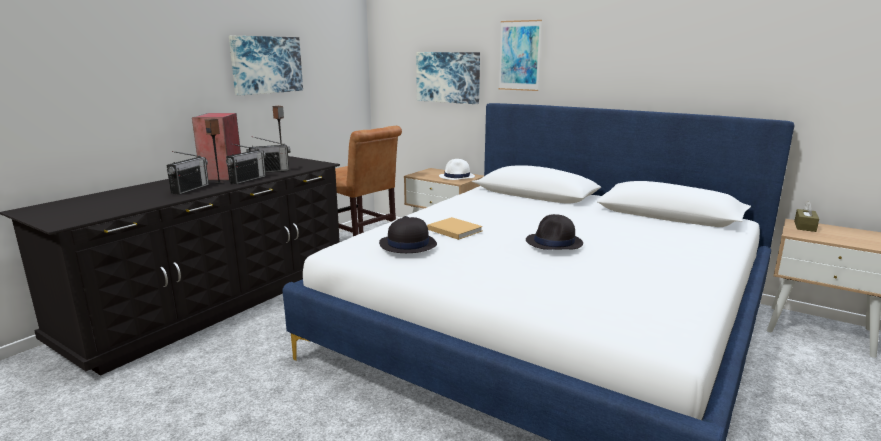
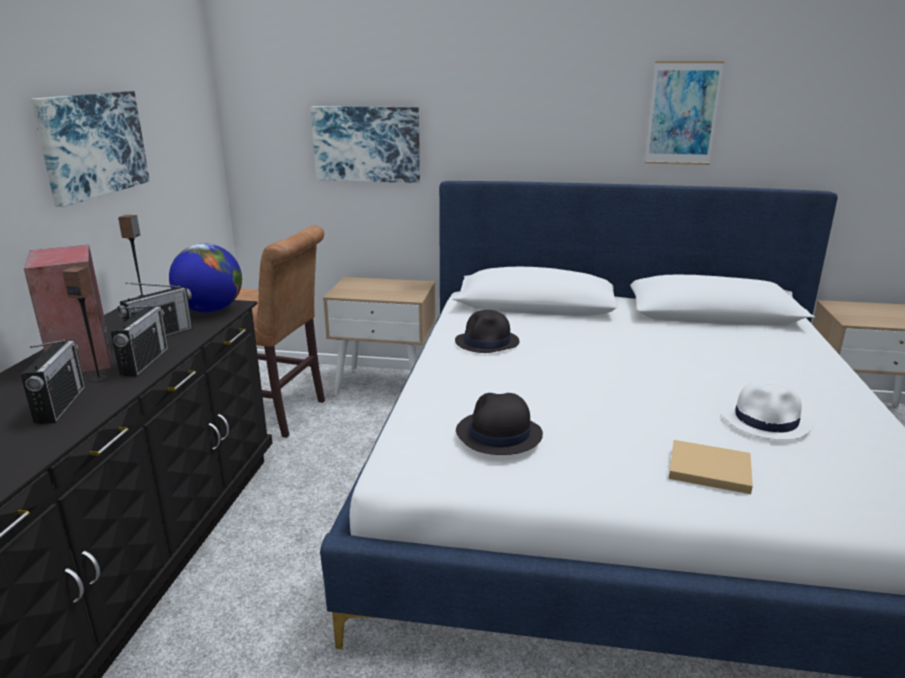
camera: 25 degrees left, 5 degrees up
beige book [427,217,483,240] -> beige book moved to [669,440,753,494]
white hat [439,159,475,180] -> white hat moved to [722,379,813,440]
picture [499,20,542,91] -> picture moved to [645,61,724,165]
black hat [526,214,583,250] -> black hat moved to [455,310,519,353]
brown tissue box [794,201,819,232] -> none
none -> globe [169,244,242,313]

